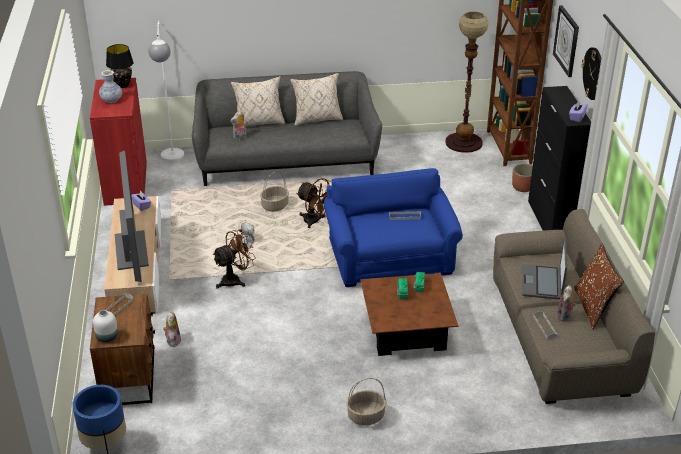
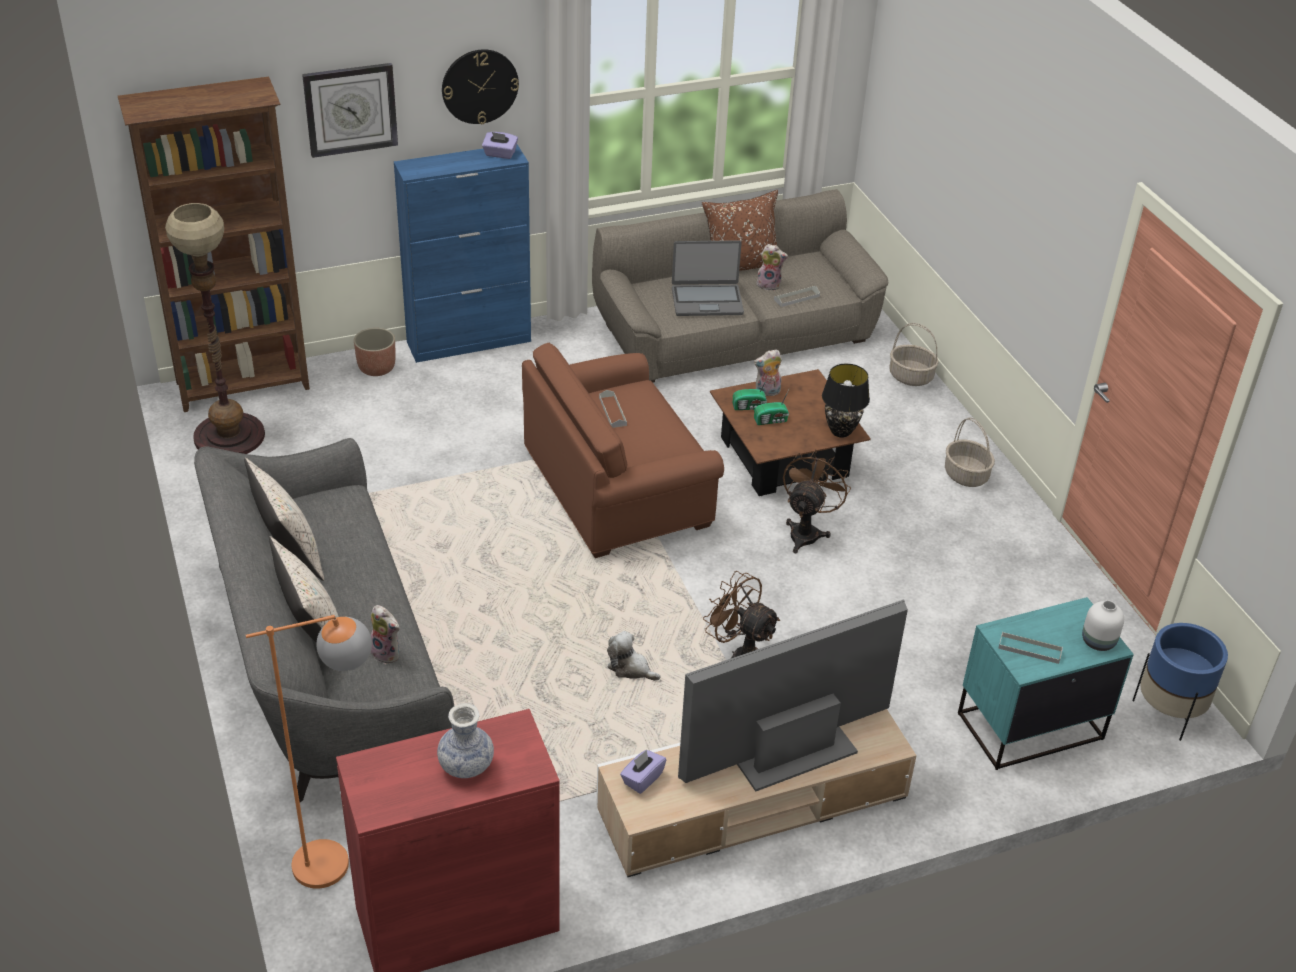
camera: 105 degrees left, 5 degrees up
brown nightstand [90,294,155,405] -> turquoise nightstand [958,597,1134,770]
black table lamp [106,44,134,88] -> black table lamp moved to [822,363,870,438]
white floor lamp [148,21,184,162] -> orange floor lamp [246,615,372,889]
plush toy [163,312,181,347] -> plush toy moved to [754,349,782,396]
basket [260,171,289,212] -> basket moved to [889,323,939,386]
brown fan [296,178,330,228] -> brown fan moved to [783,449,851,553]
blue armchair [324,168,463,287] -> brown armchair [522,342,724,558]
black cabinet [528,86,591,231] -> blue cabinet [394,144,531,363]

